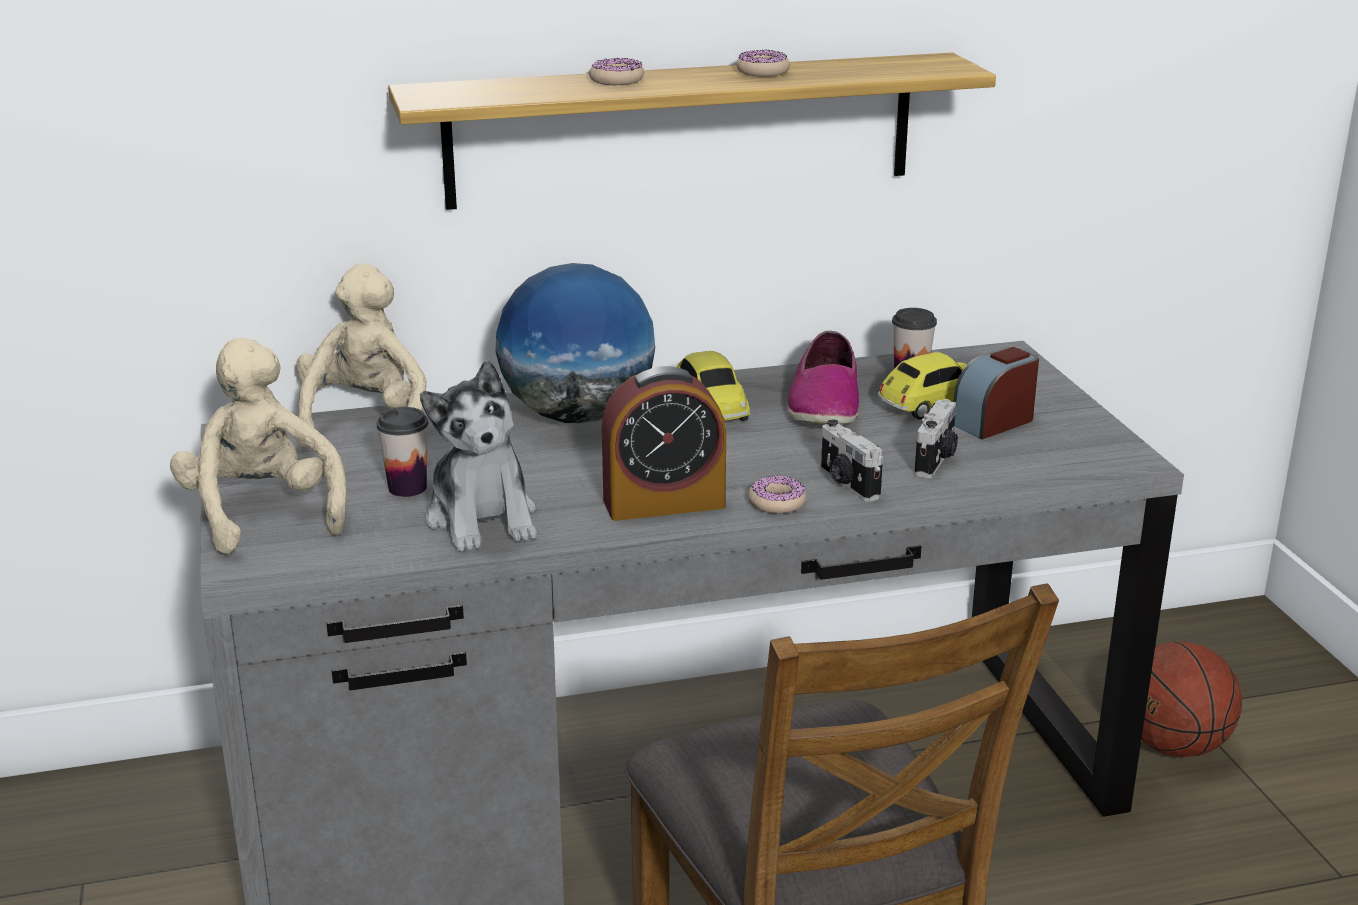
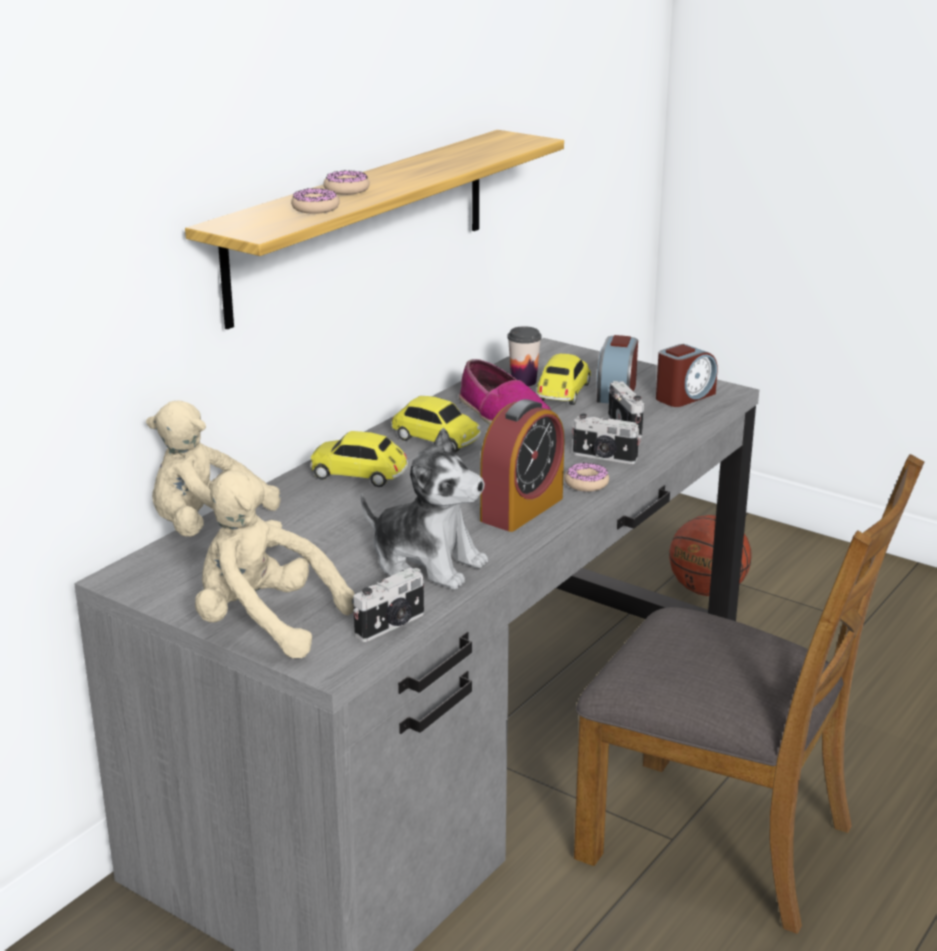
camera: 40 degrees left, 0 degrees up
beige plush toy [296,263,427,448] -> beige plush toy turned 60 degrees counterclockwise [146,401,282,547]
cup [377,407,428,497] -> none
globe [495,263,655,423] -> toy car [310,431,408,487]
donut [736,49,790,77] -> donut moved to [291,188,340,214]
none -> camera [353,568,424,642]
none -> alarm clock [656,344,717,407]

